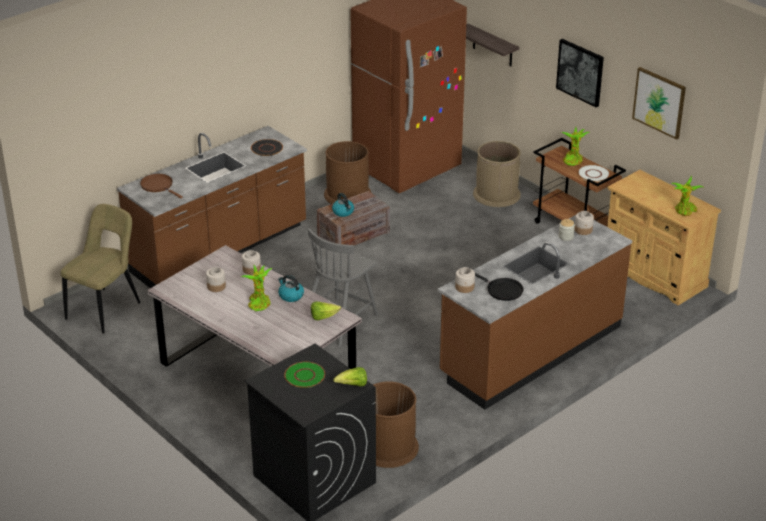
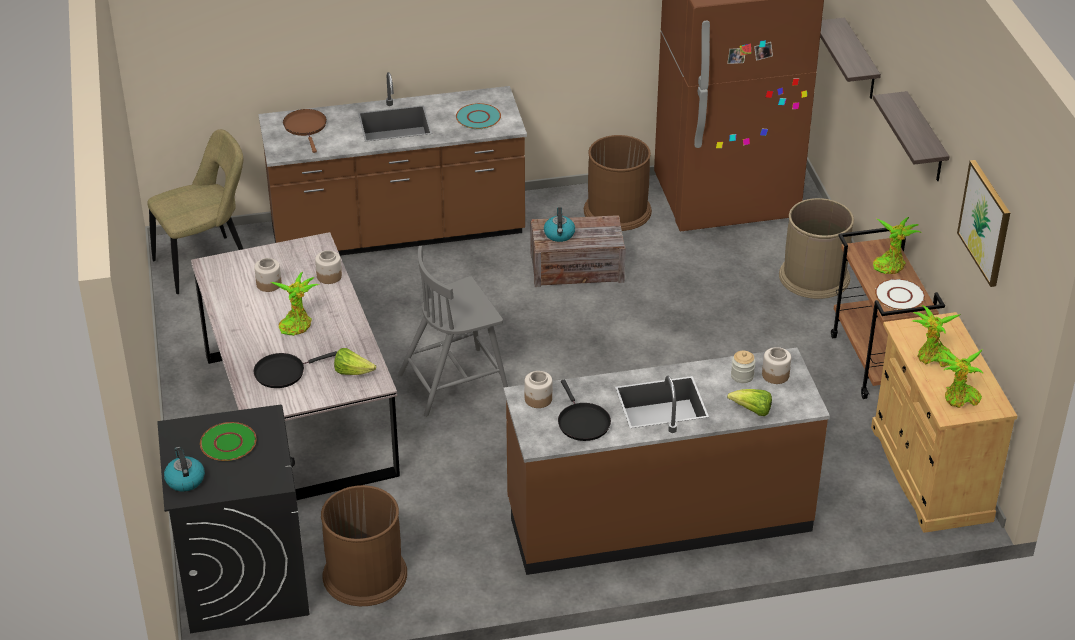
camera: 30 degrees right, 5 degrees up
black plate [251,139,283,156] -> turquoise plate [456,103,501,129]
kettle [278,275,304,302] -> kettle moved to [164,447,205,491]
lettuce [333,367,367,386] -> lettuce moved to [727,389,772,416]
picture [556,39,604,107] -> shelf [873,91,950,181]
none -> black frying pan [254,351,337,388]
none -> potted plant [911,305,961,367]

